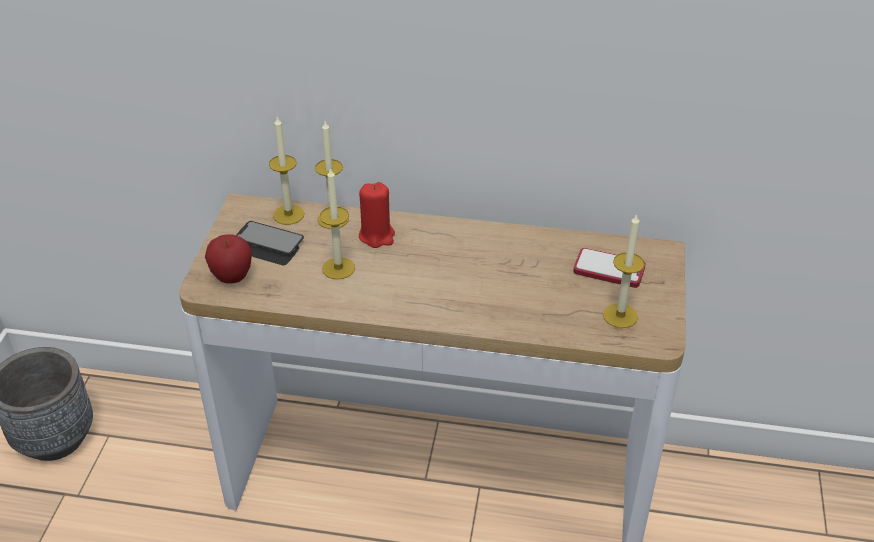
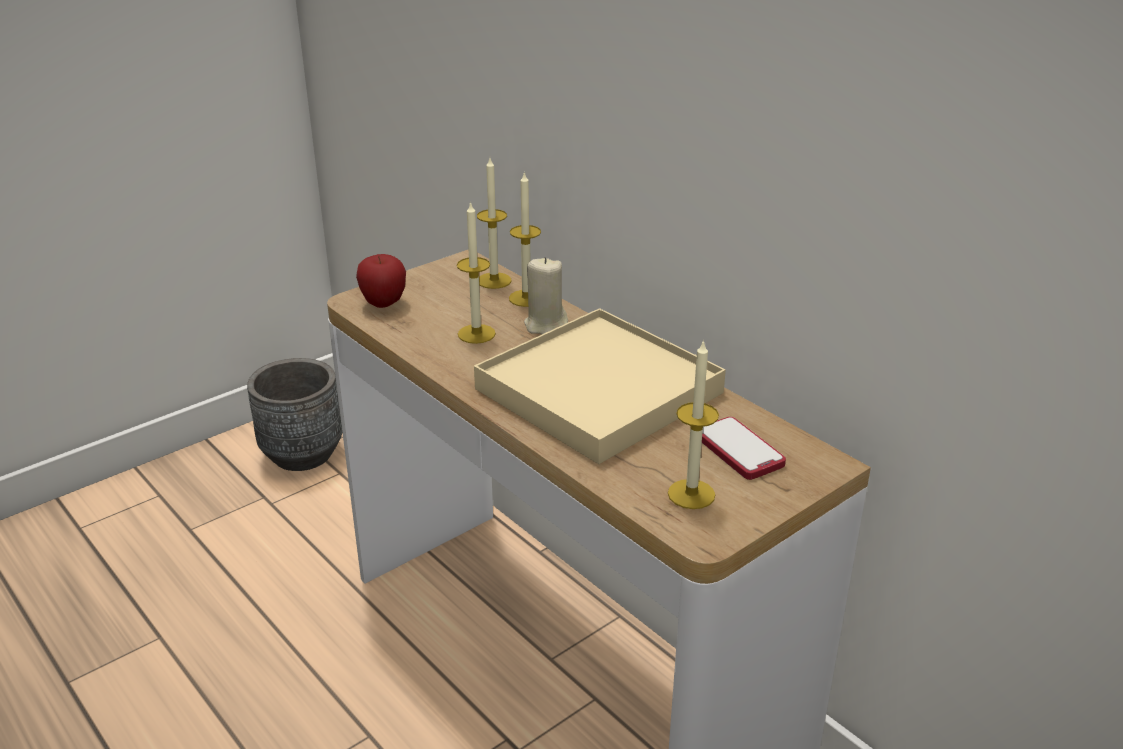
camera: 40 degrees right, 10 degrees down
phone [236,221,304,265] -> none
red candle [359,182,395,248] -> beige candle [524,257,568,334]
none -> beige tray [474,308,726,464]

